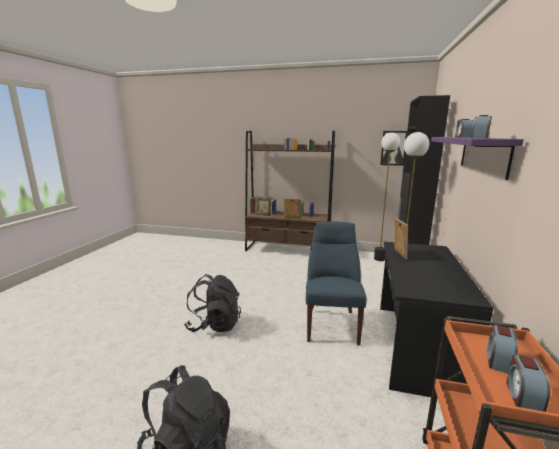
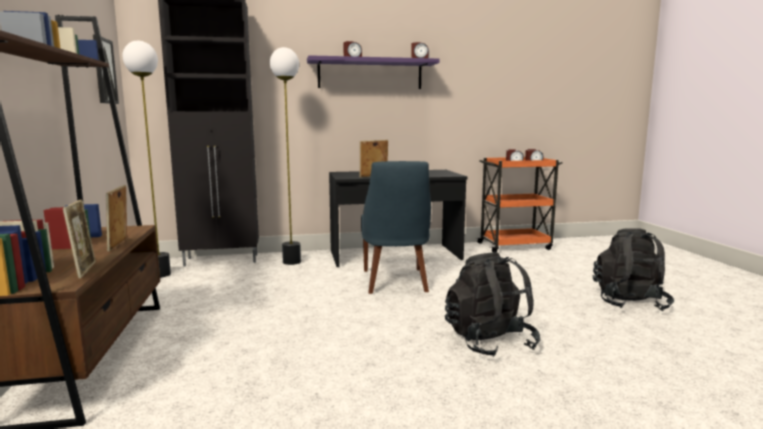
camera: 115 degrees left, 5 degrees down
blue chair [306,221,366,345] -> blue chair turned 75 degrees counterclockwise [361,161,431,294]

